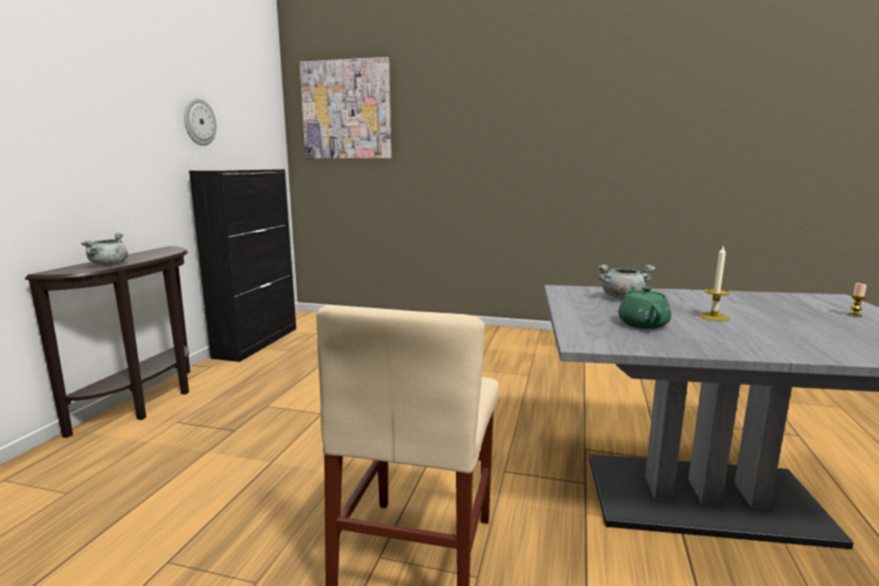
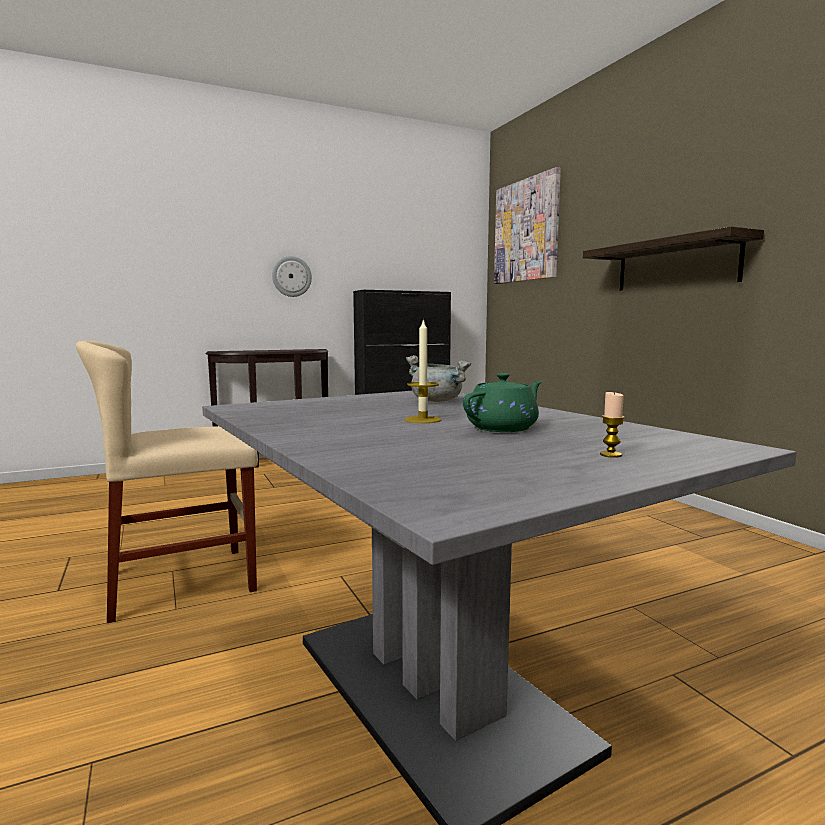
camera: 50 degrees right, 5 degrees down
grey cooking pot [81,233,128,266] -> none
wall clock [184,98,216,146] -> wall clock moved to [272,256,312,297]
green teapot [618,285,671,329] -> green teapot moved to [463,373,542,432]
none -> shelf [583,226,764,291]

